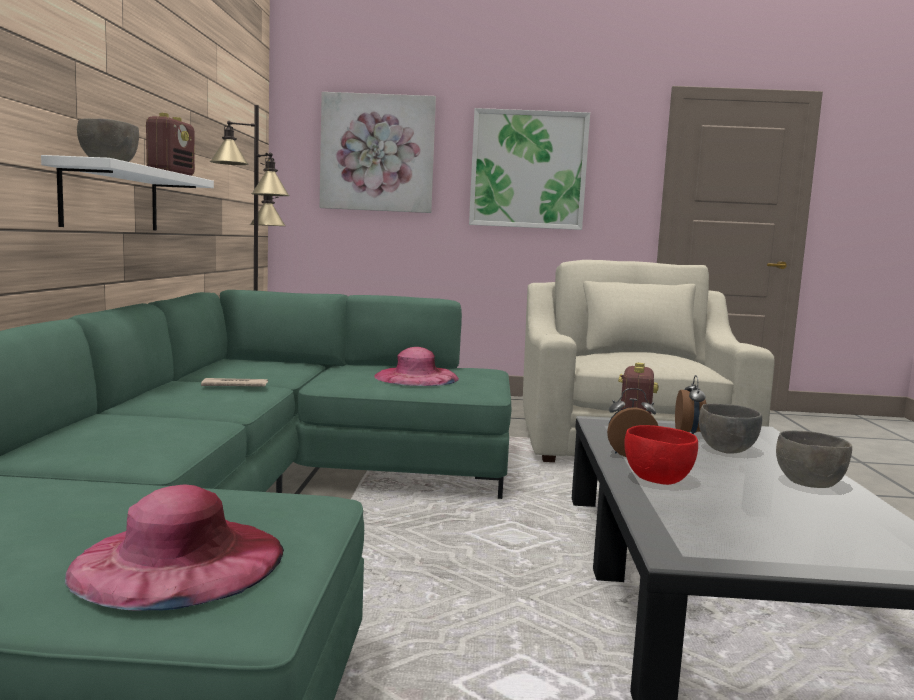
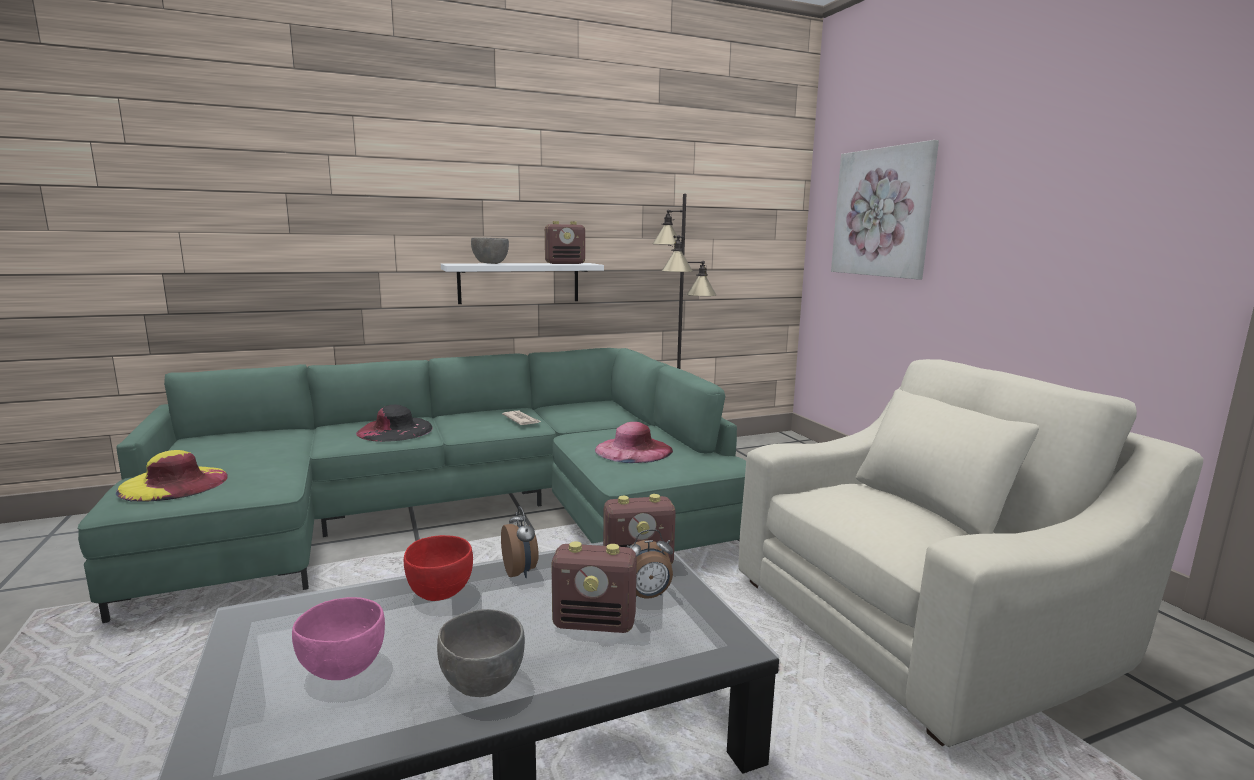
camera: 65 degrees right, 5 degrees up
pink hat [65,484,284,611] -> yellow hat [116,450,228,502]
picture [469,108,590,230] -> none
grey bowl [699,404,762,454] -> radio [551,541,637,633]
none -> pink bowl [292,597,385,680]
none -> black hat [356,405,433,442]

